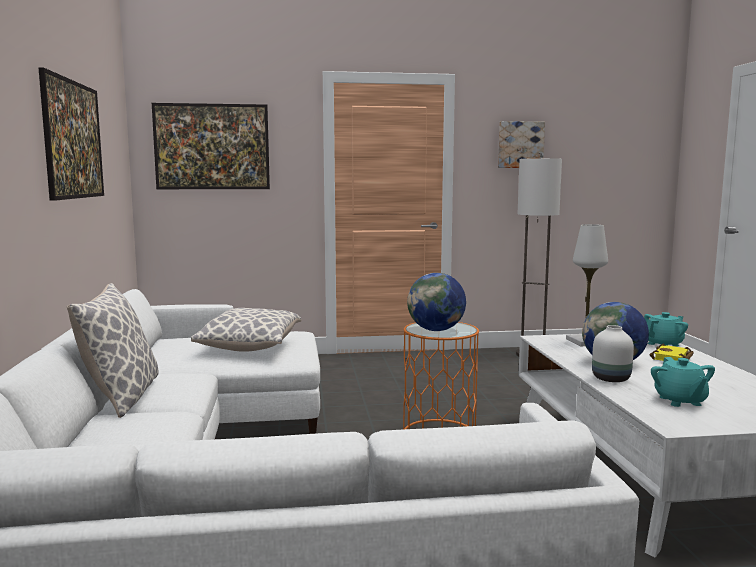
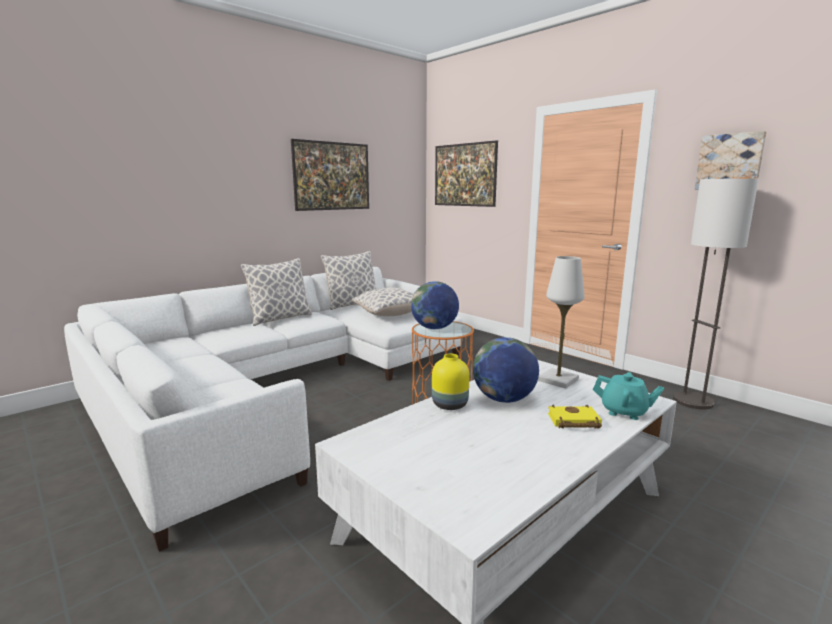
camera: 55 degrees right, 5 degrees up
white vase [592,325,634,382] -> yellow vase [432,354,469,410]
turquoise teapot [651,357,715,407] -> none
none -> pillow [321,251,376,310]

